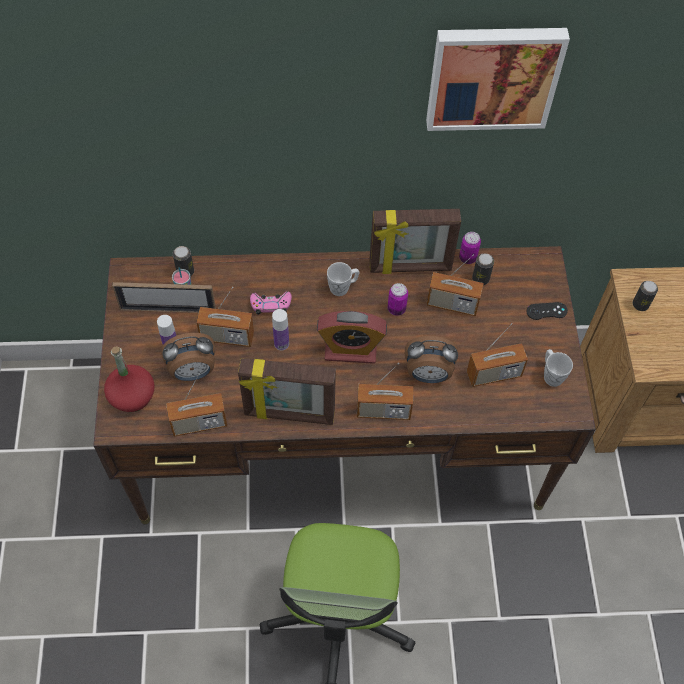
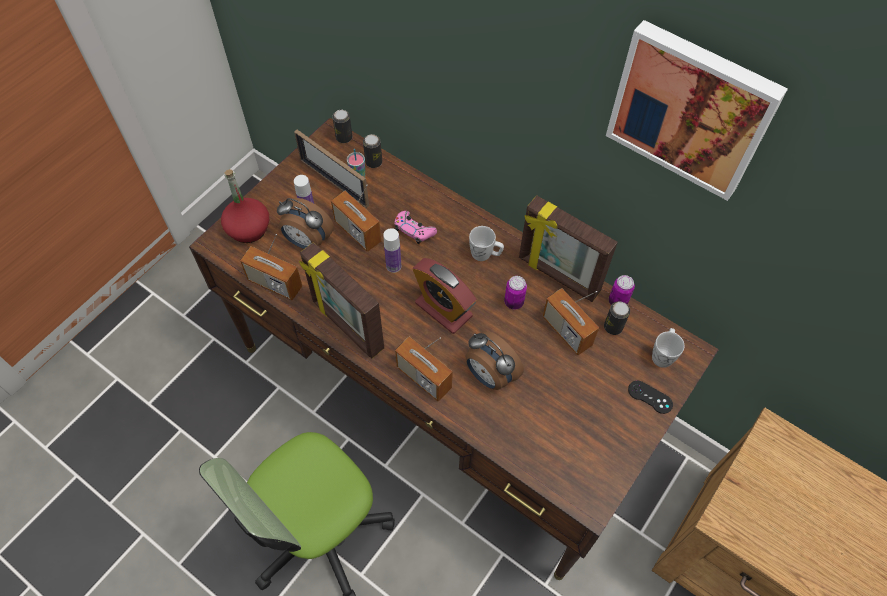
camera: 40 degrees right, 0 degrees up
radio [467,323,528,387] -> none
white mug [544,349,573,387] -> white mug moved to [652,328,685,368]
can [633,281,658,311] -> can moved to [333,110,353,143]

